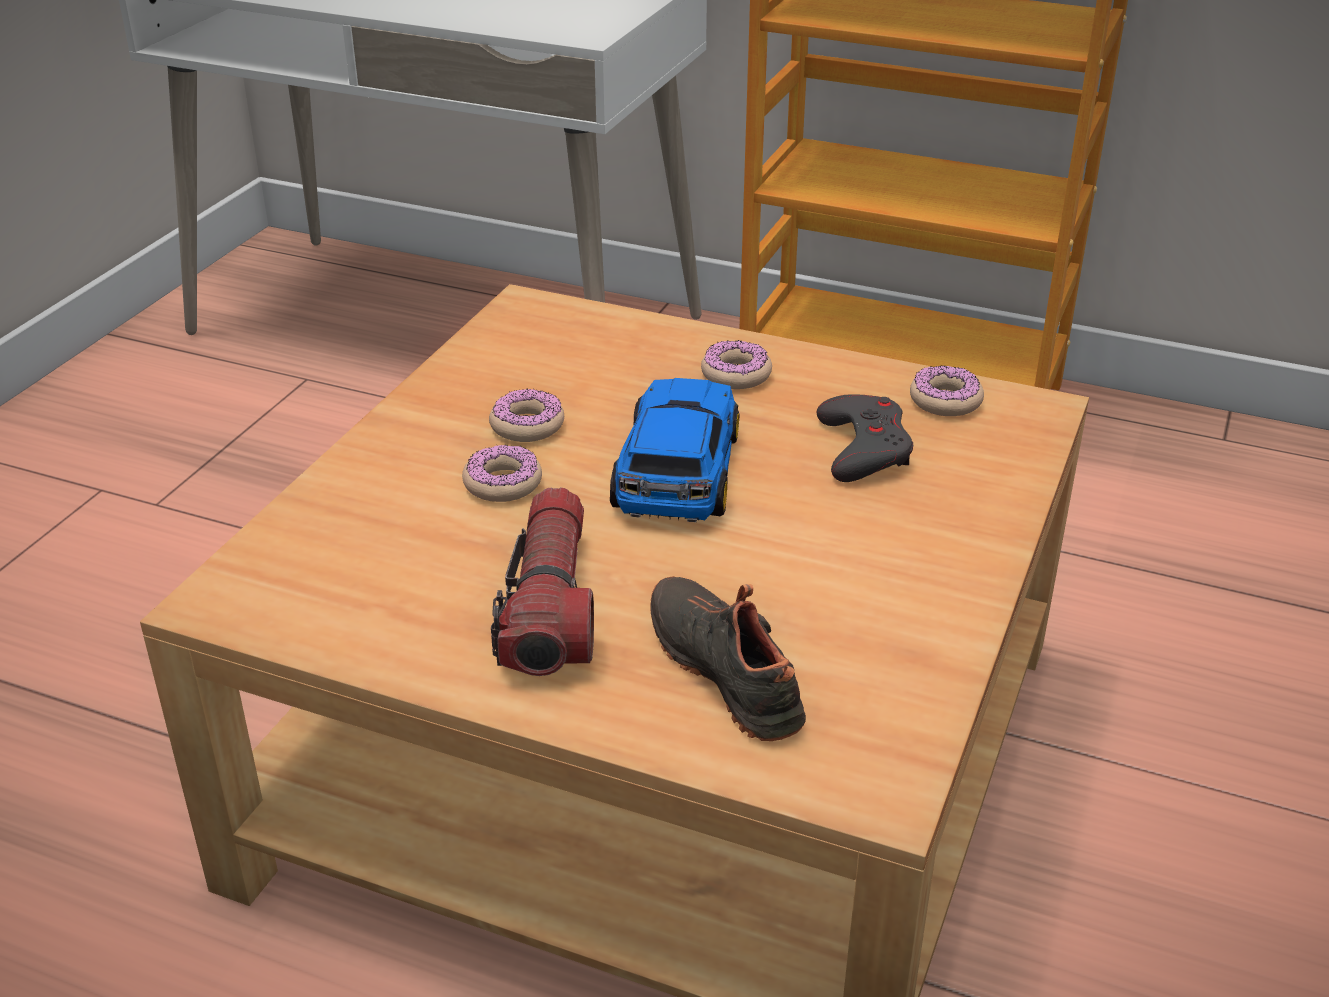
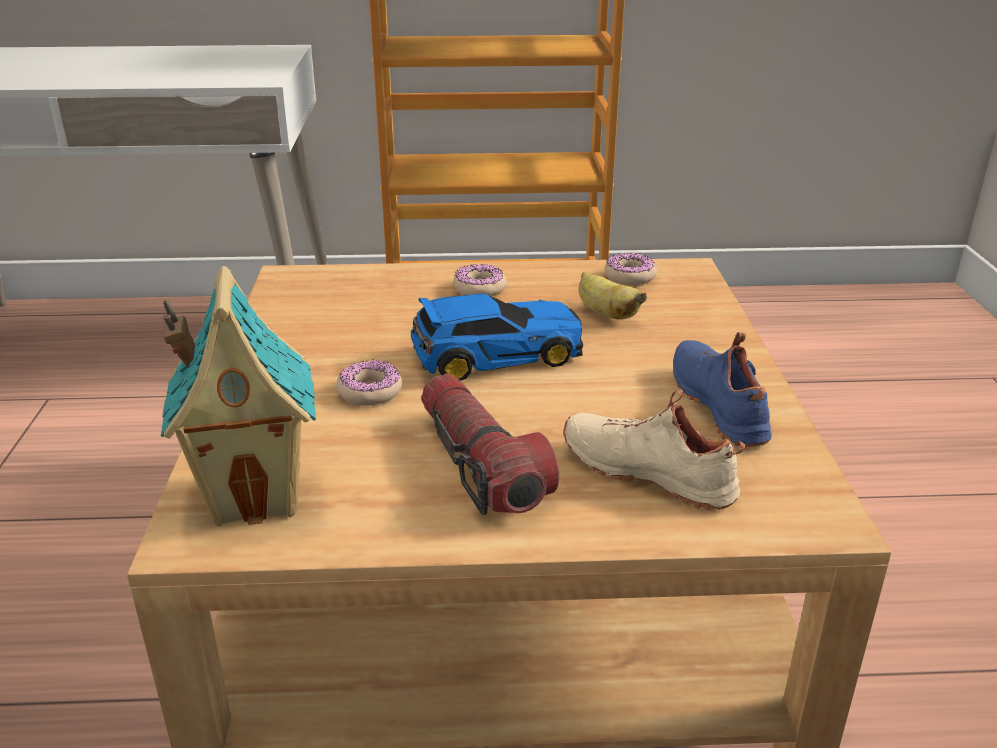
camera: 25 degrees left, 5 degrees down
donut [489,389,564,442] -> none
toy car [610,378,740,522] -> toy car turned 90 degrees clockwise [411,293,583,381]
black shoe [651,576,806,741] -> beige shoe [563,390,745,510]
grey game controller [817,394,913,482] -> banana [578,271,647,319]
none -> toy house [161,266,316,527]
none -> blue shoe [673,332,772,447]

